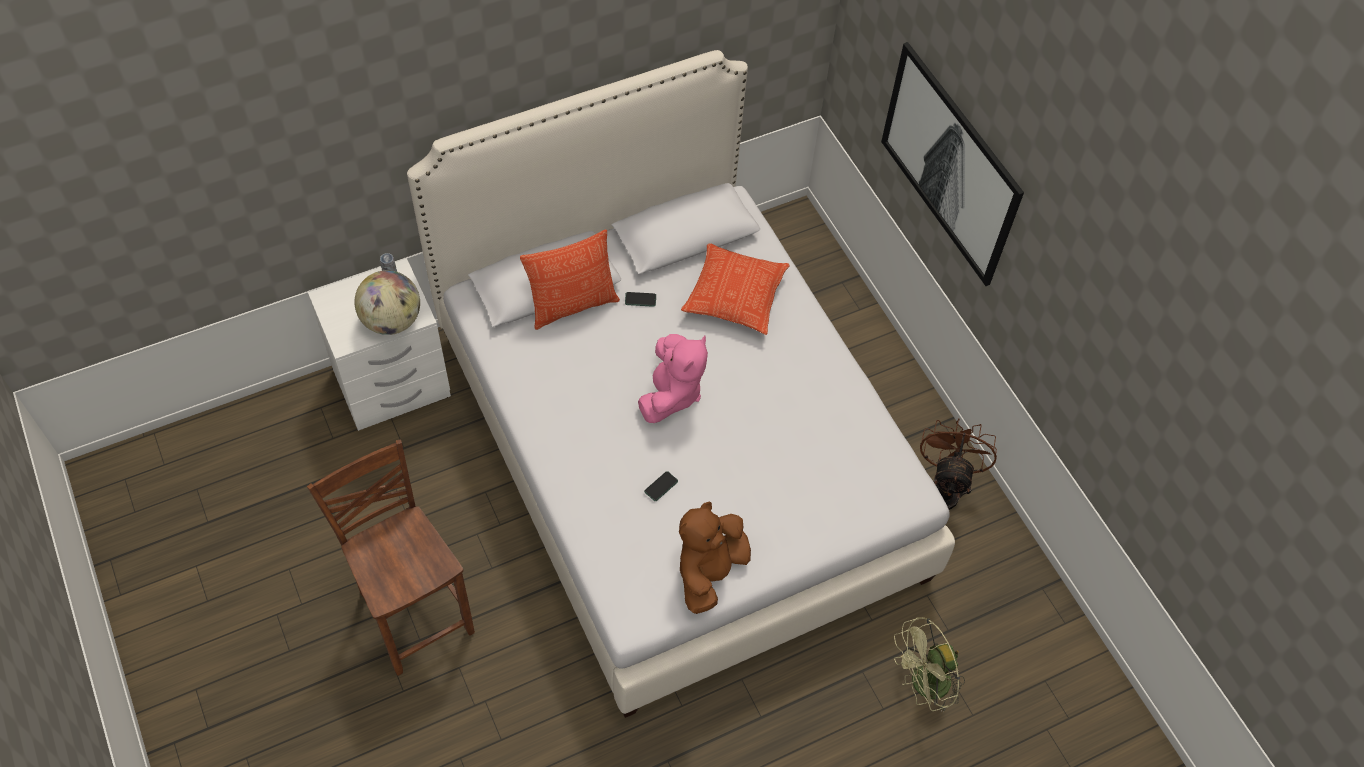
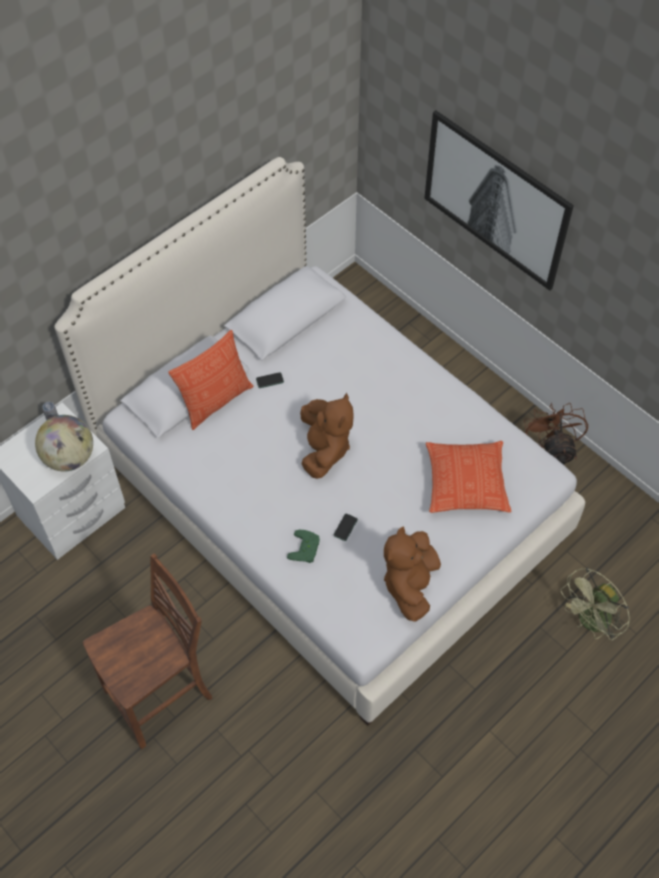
camera: 15 degrees left, 0 degrees up
brown chair [307,439,475,676] -> brown chair turned 105 degrees clockwise [83,554,212,749]
pink plush toy [638,334,708,423] -> brown plush toy [300,393,354,479]
orange pillow [681,243,790,335] -> orange pillow moved to [426,441,512,513]
none -> green game controller [287,530,320,563]

